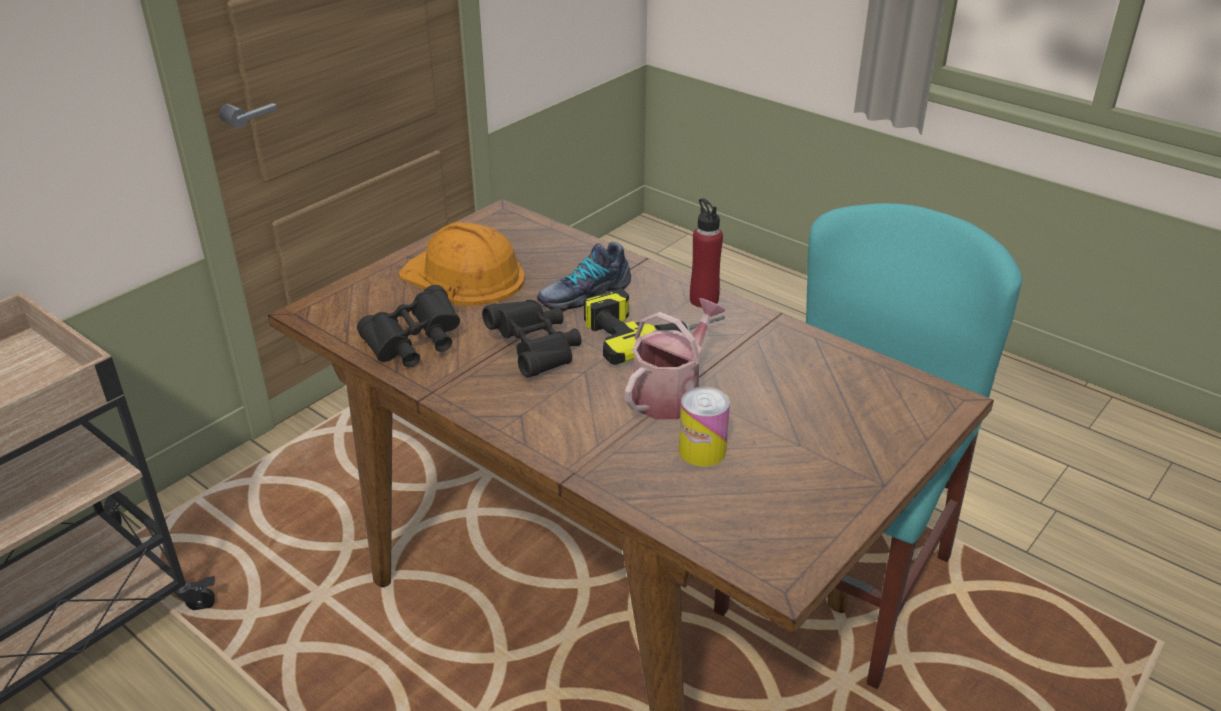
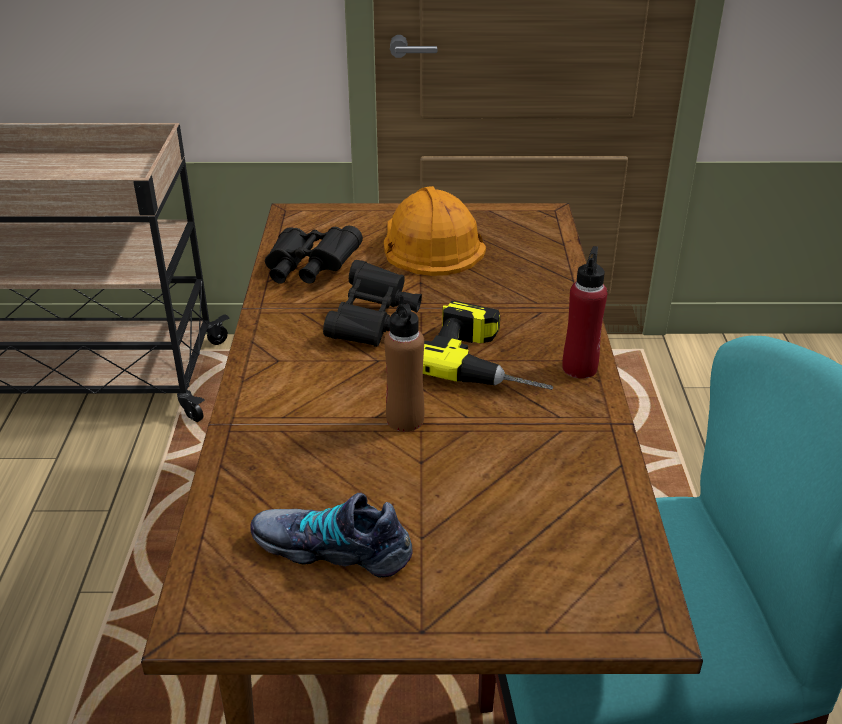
camera: 50 degrees right, 0 degrees up
shoe [537,242,631,311] -> shoe moved to [251,493,413,578]
watering can [625,298,725,420] -> brown bottle [384,295,424,432]
can [679,387,730,467] -> none

